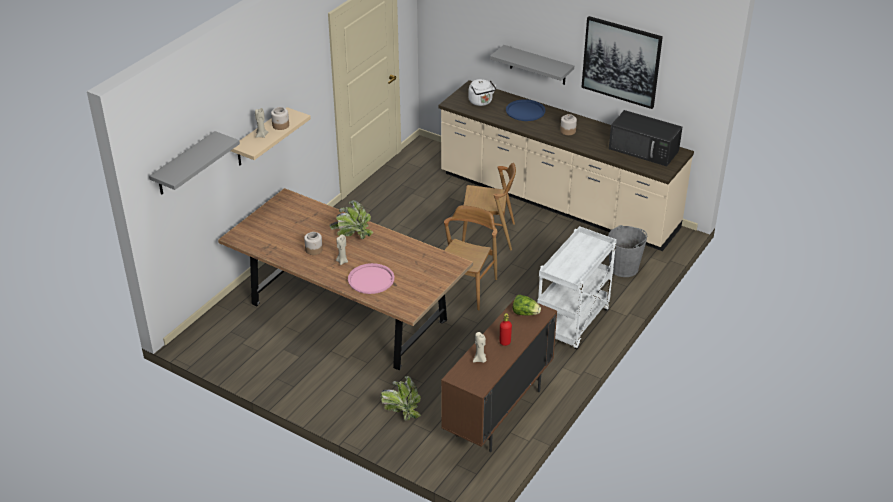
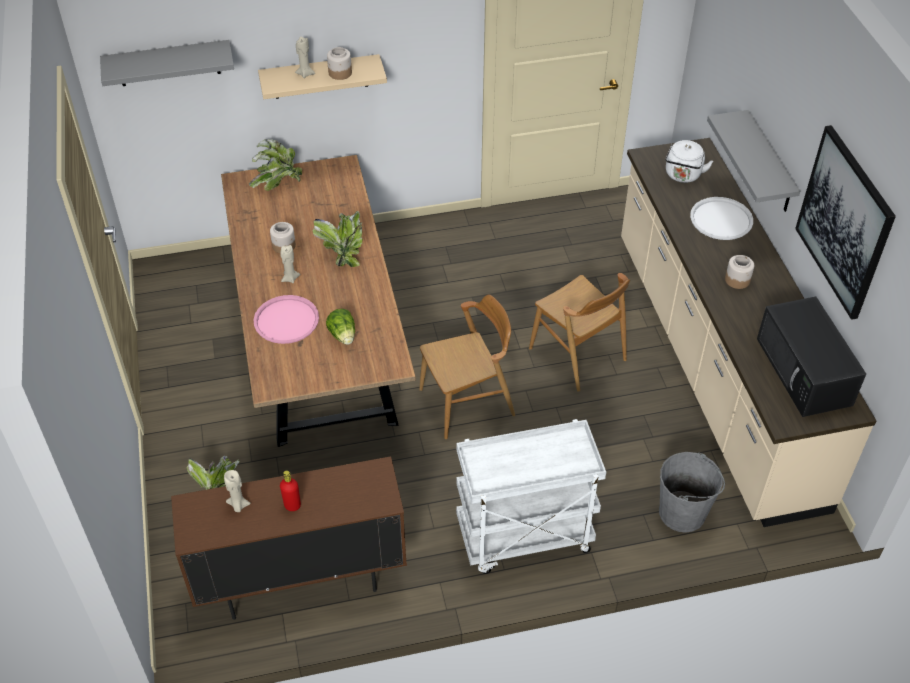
camera: 45 degrees right, 10 degrees up
blue tray [506,99,545,121] -> white tray [690,197,753,240]
lettuce [513,294,541,315] -> lettuce moved to [326,309,355,345]
none -> potted plant [249,139,303,191]

